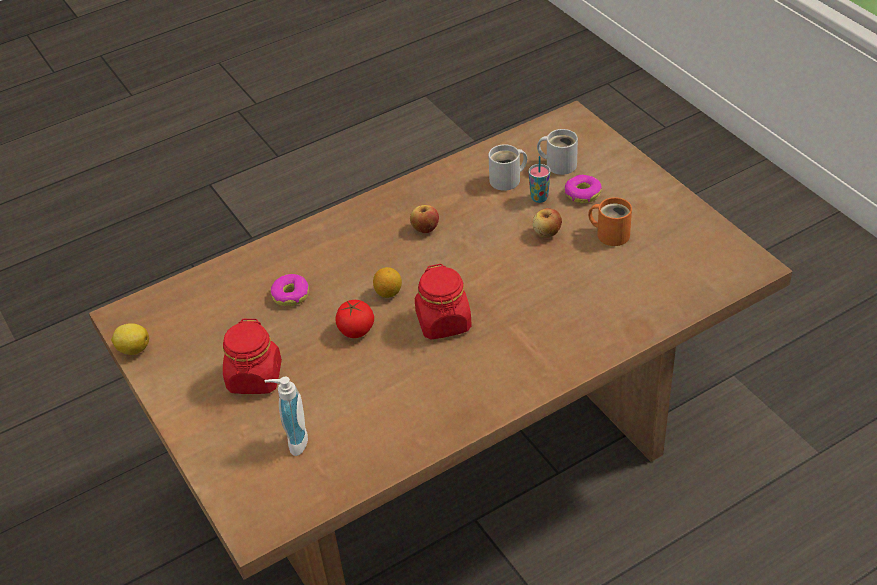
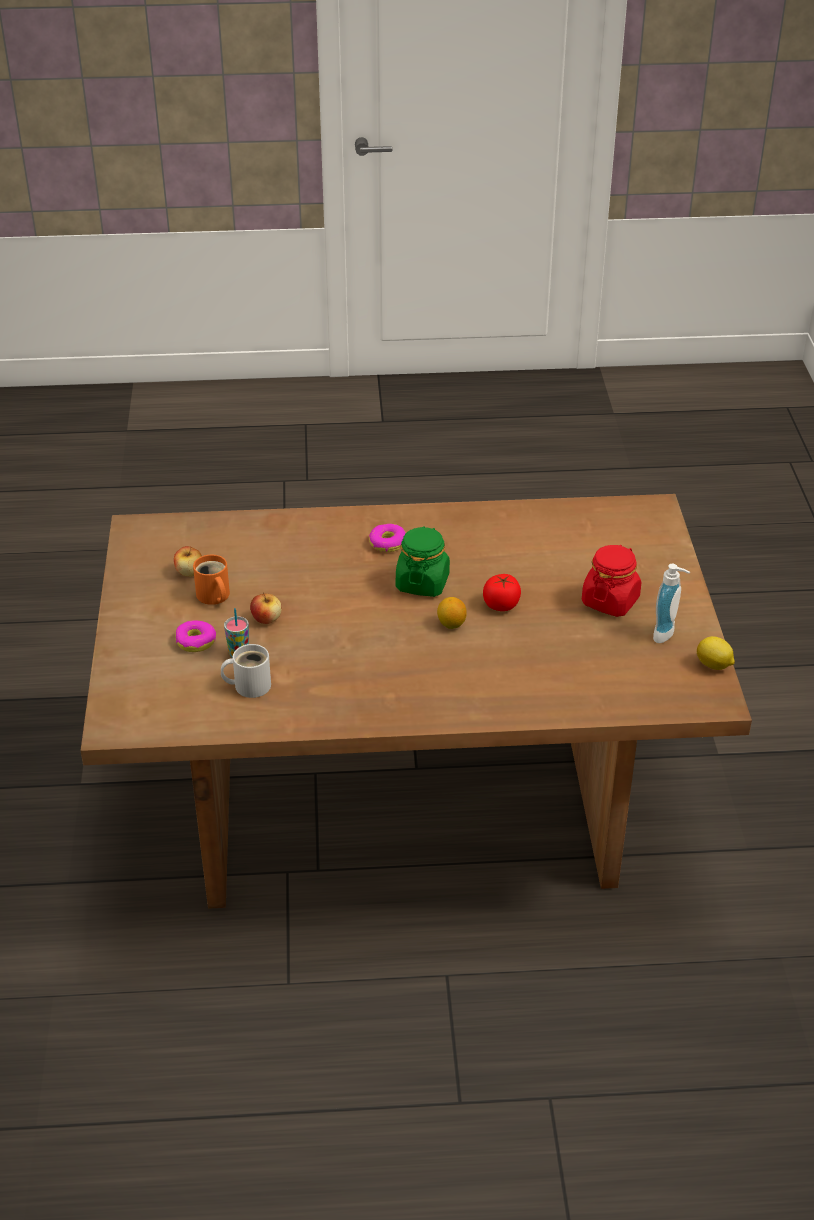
camera: 155 degrees left, 5 degrees down
soap dispenser [264,377,308,456] -> soap dispenser moved to [653,564,690,643]
donut [271,274,309,306] -> donut moved to [369,524,406,552]
apple [410,205,439,233] -> apple moved to [174,546,202,577]
red jar [415,264,472,339] -> green jar [396,526,450,597]
white mug [537,129,578,175] -> none

